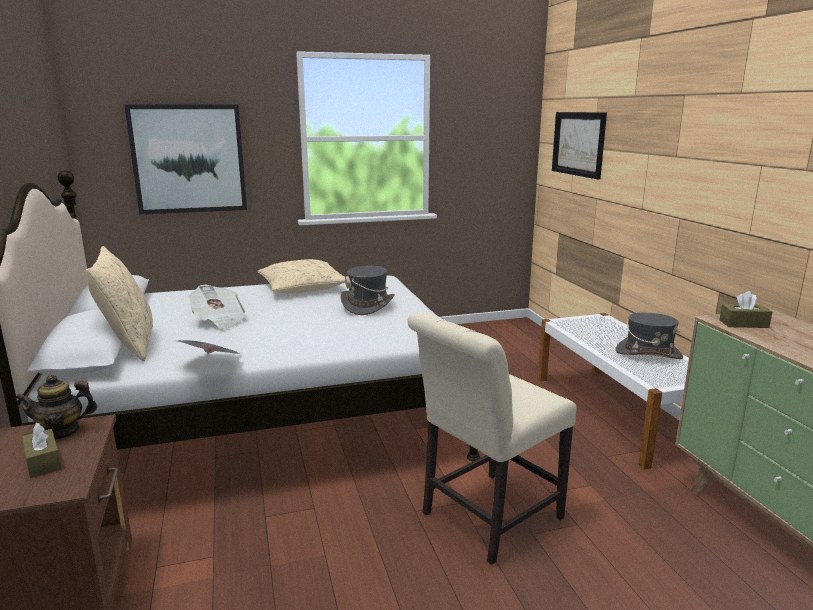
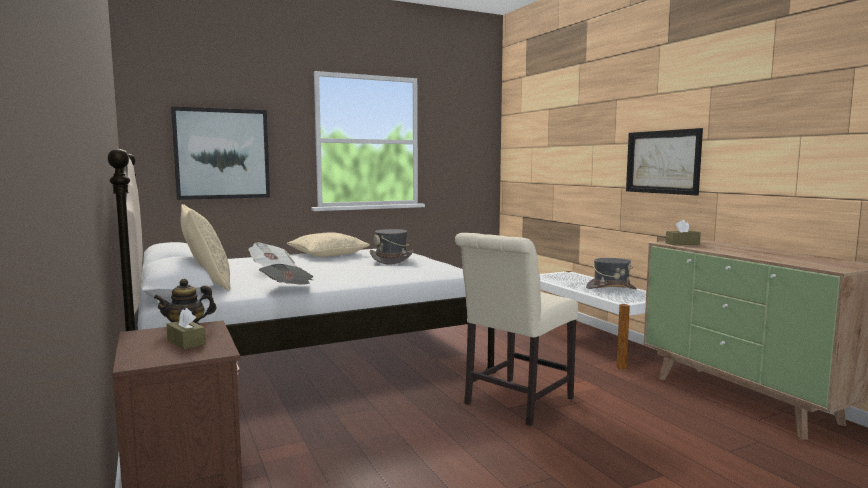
camera: 10 degrees left, 10 degrees down
picture [552,112,607,179] -> picture moved to [626,128,703,195]

